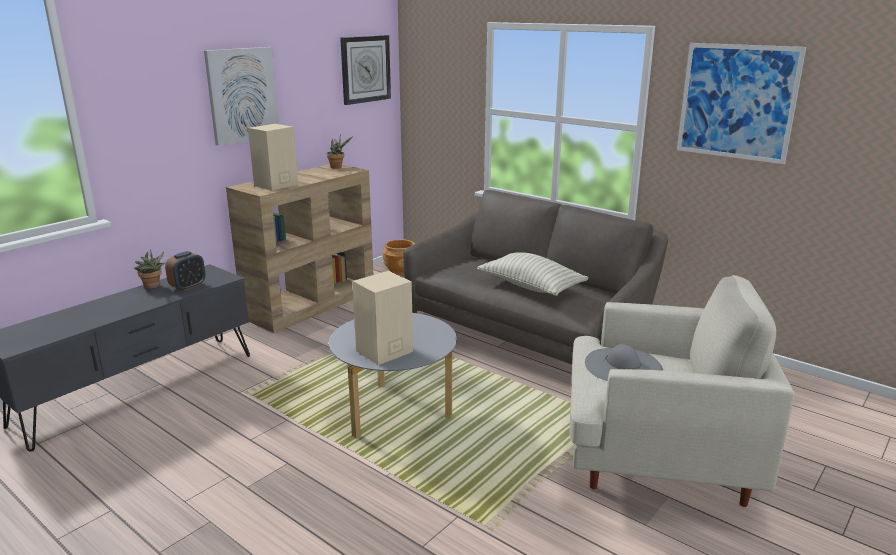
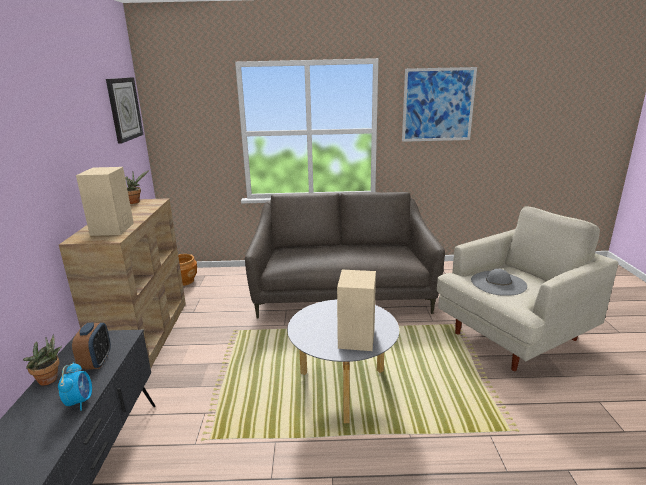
camera: 40 degrees left, 0 degrees up
picture [204,47,279,146] -> none
pillow [477,252,589,296] -> none
none -> alarm clock [58,362,92,411]

